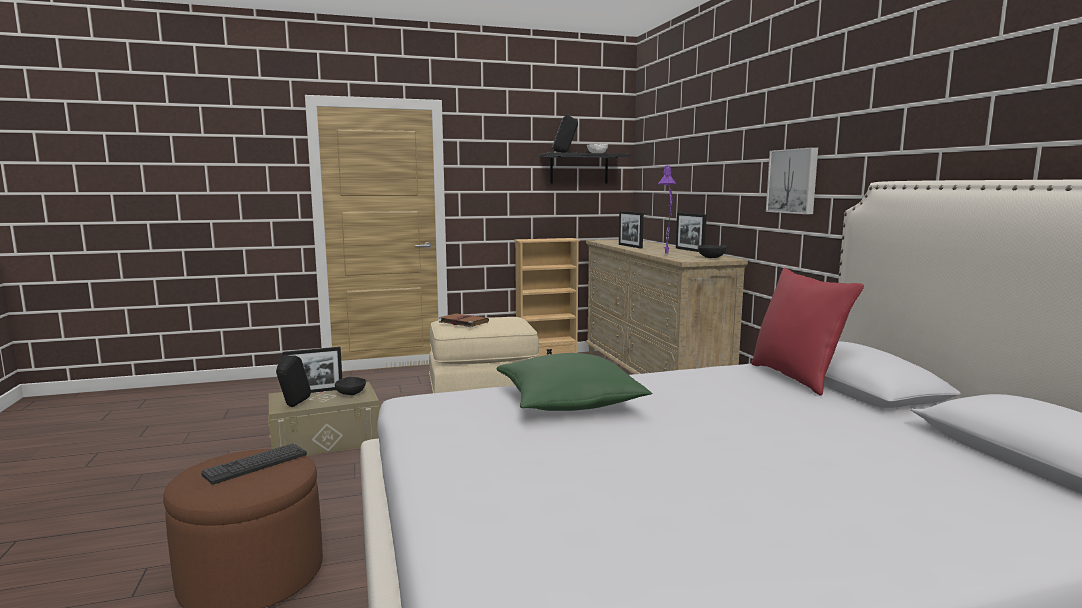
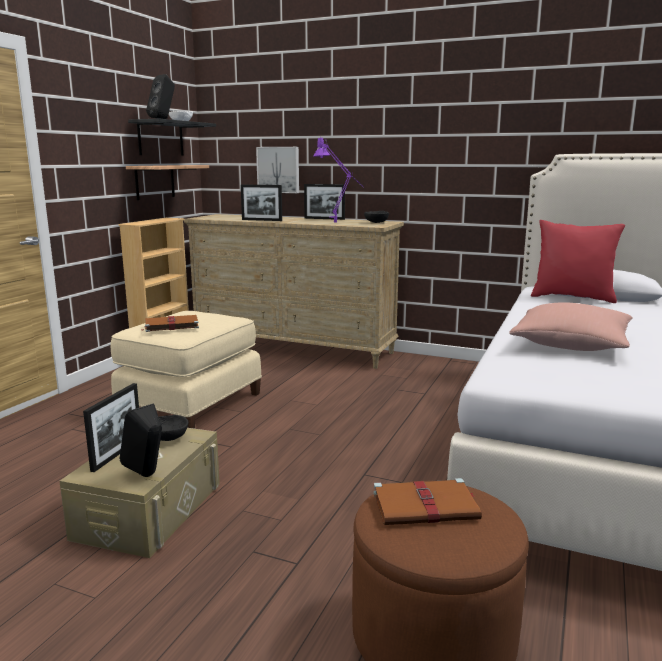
camera: 50 degrees left, 5 degrees up
keyboard [201,443,307,485] -> brown book [373,478,482,525]
green pillow [496,353,653,411] -> pink pillow [509,302,633,351]
picture [766,147,818,214] -> picture moved to [256,147,299,193]
none -> shelf [126,165,209,200]

